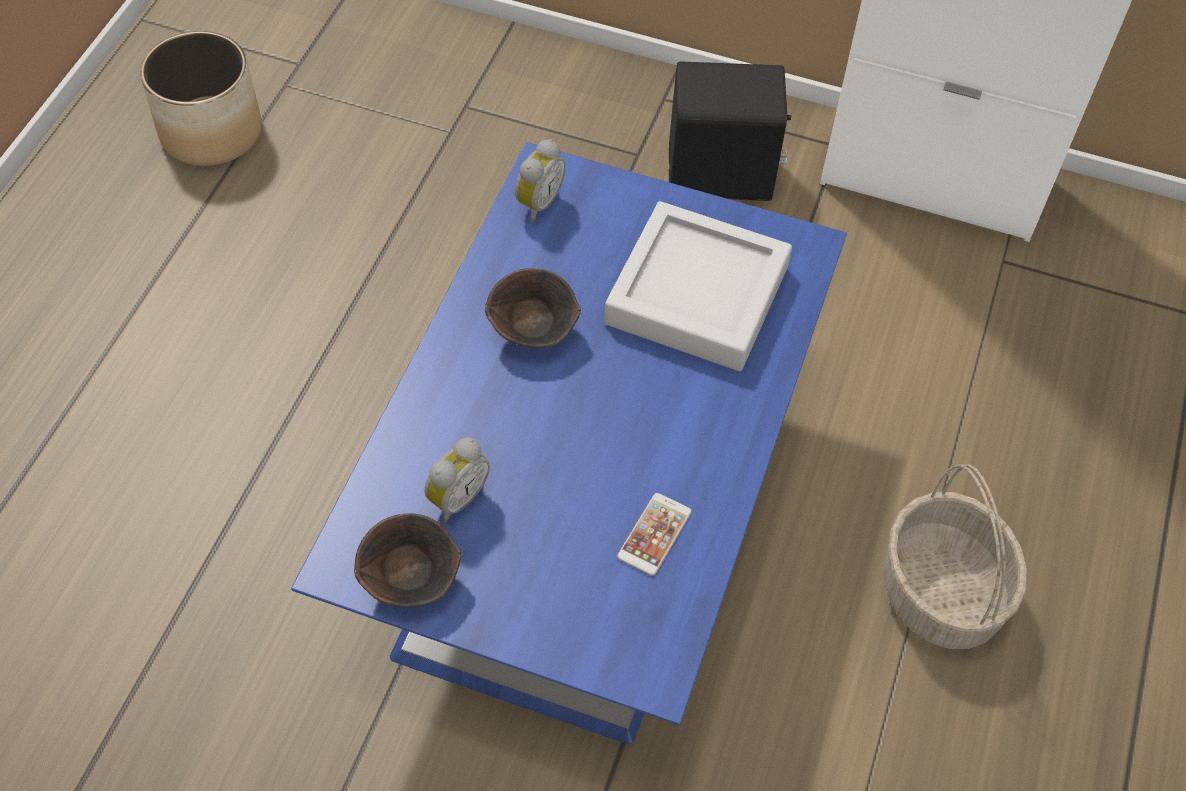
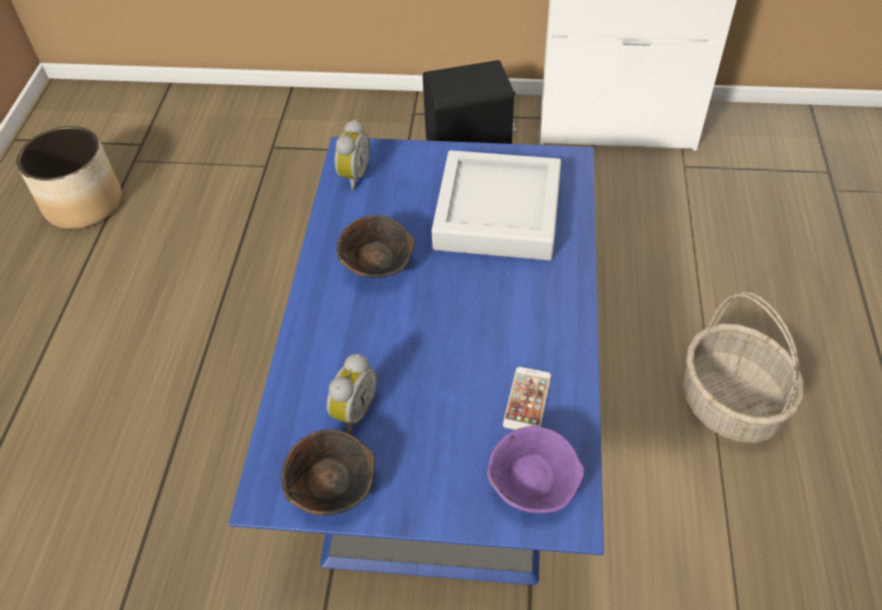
camera: 10 degrees left, 5 degrees down
none -> purple bowl [487,426,585,513]

